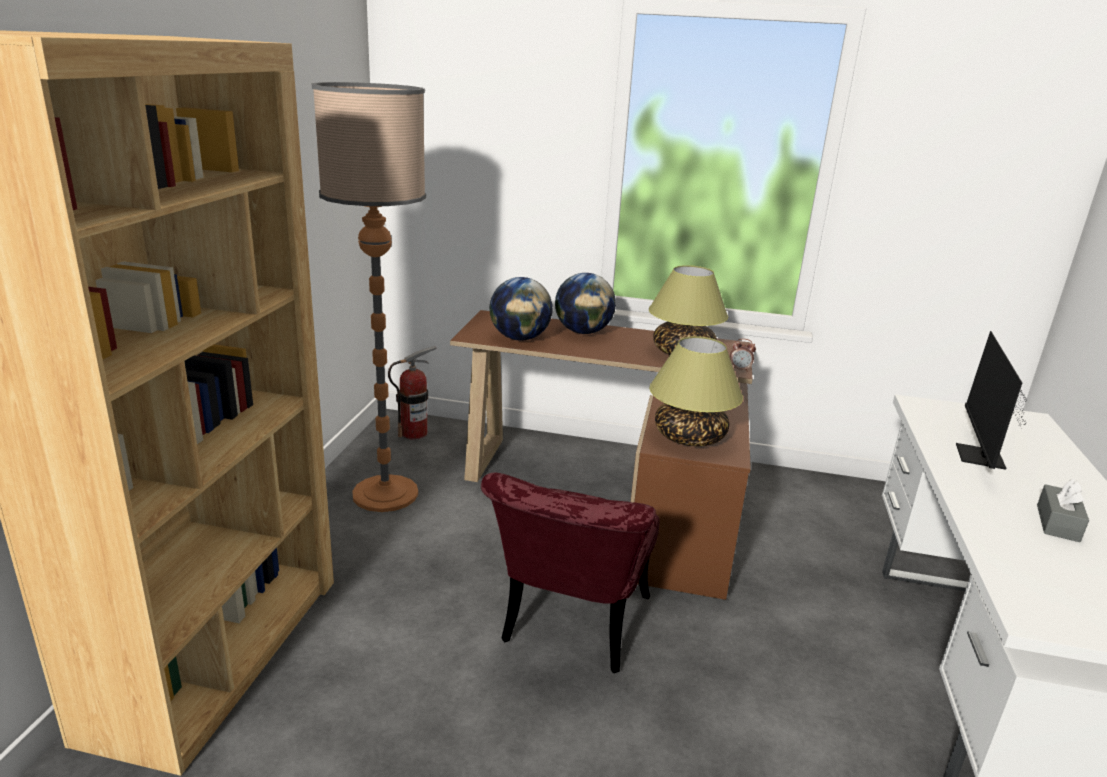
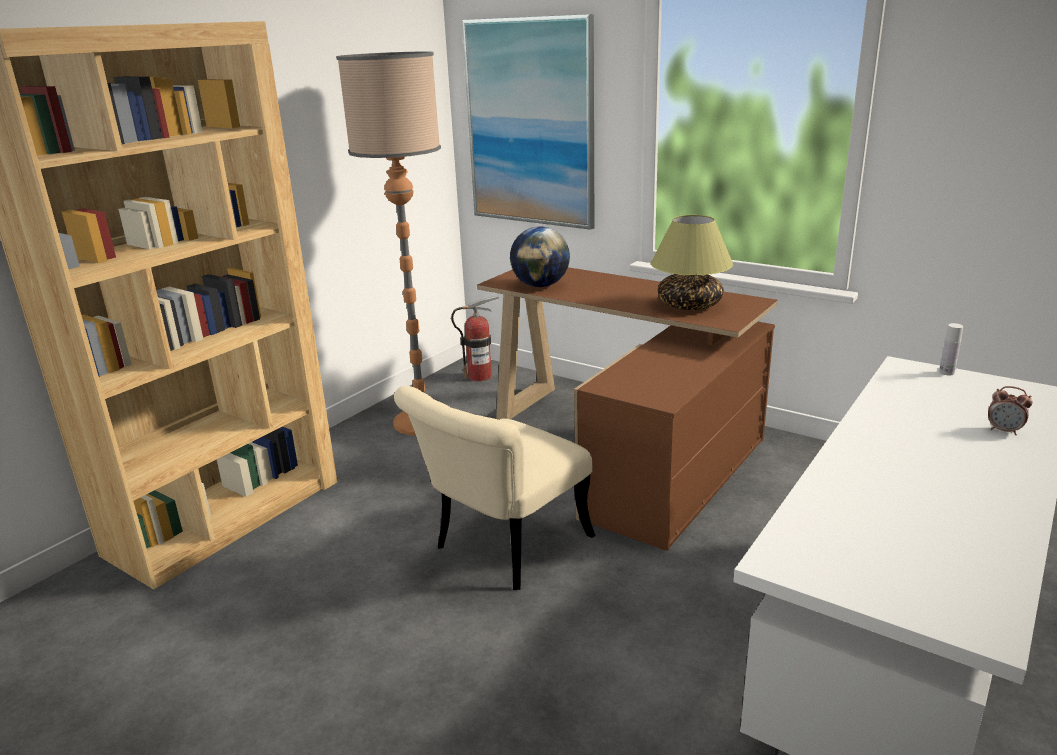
camera: 25 degrees right, 0 degrees up
red chair [481,472,660,673] -> beige chair [394,386,596,590]
globe [555,273,616,334] -> none
table lamp [649,336,743,446] -> none
alarm clock [730,339,756,372] -> alarm clock moved to [988,386,1033,435]
monitor [956,331,1027,470] -> none
grey tissue box [1037,479,1089,542] -> none
none -> picture [462,14,594,230]
none -> white bottle [939,323,963,375]

